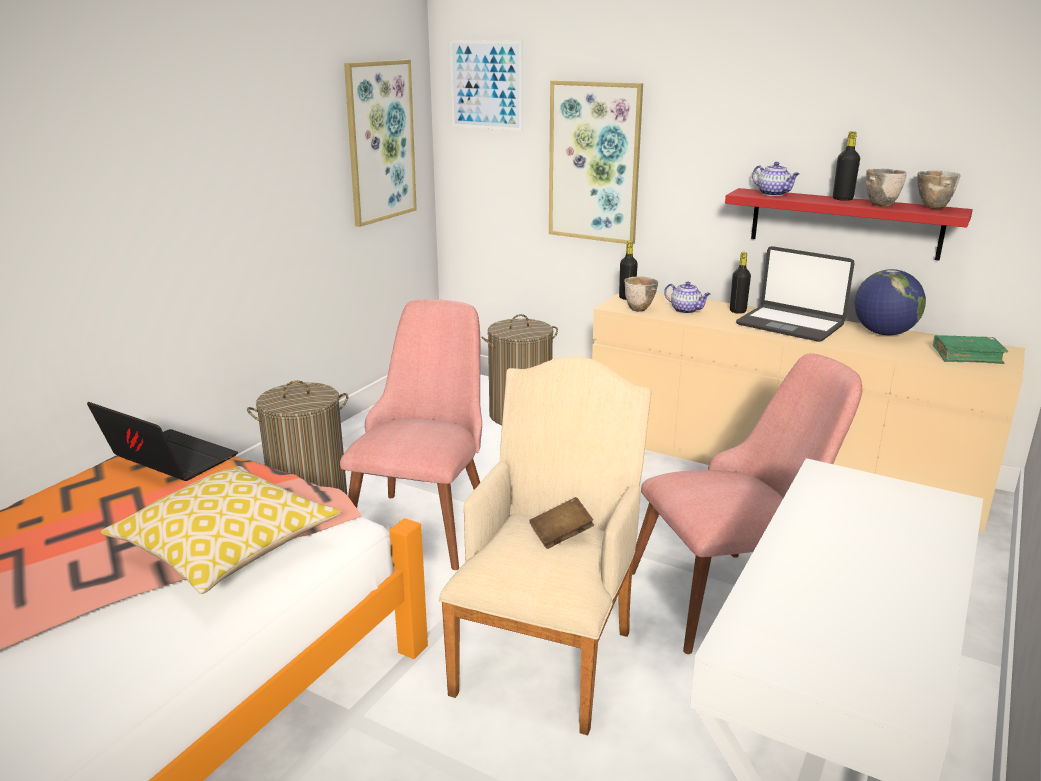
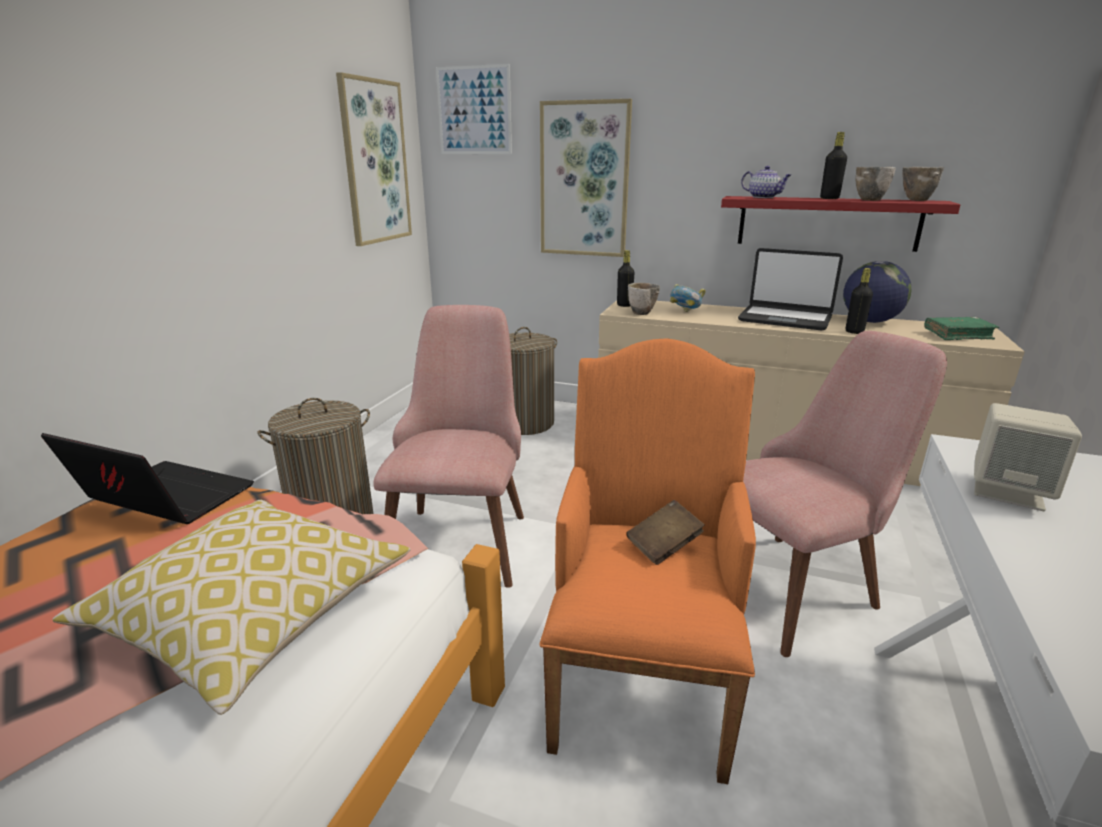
camera: 10 degrees left, 0 degrees up
beige armchair [439,356,651,735] -> orange armchair [539,338,756,784]
teapot [664,282,710,314] -> bowl [670,284,706,312]
black bottle [730,252,751,314] -> black bottle moved to [846,268,873,334]
none -> beige speaker [974,403,1082,511]

